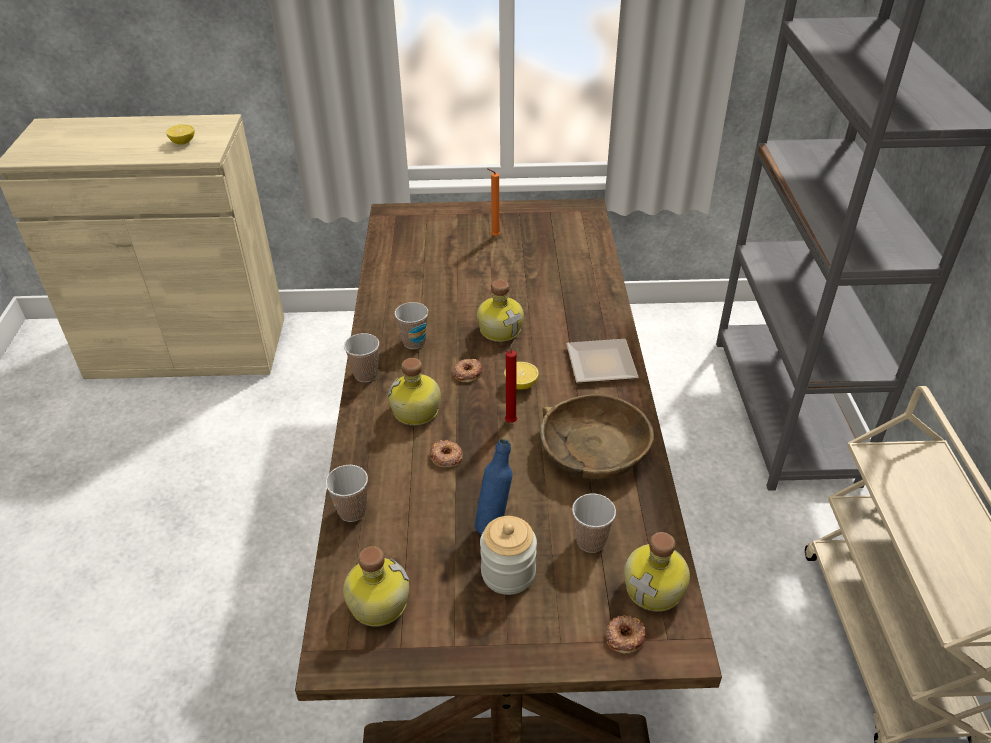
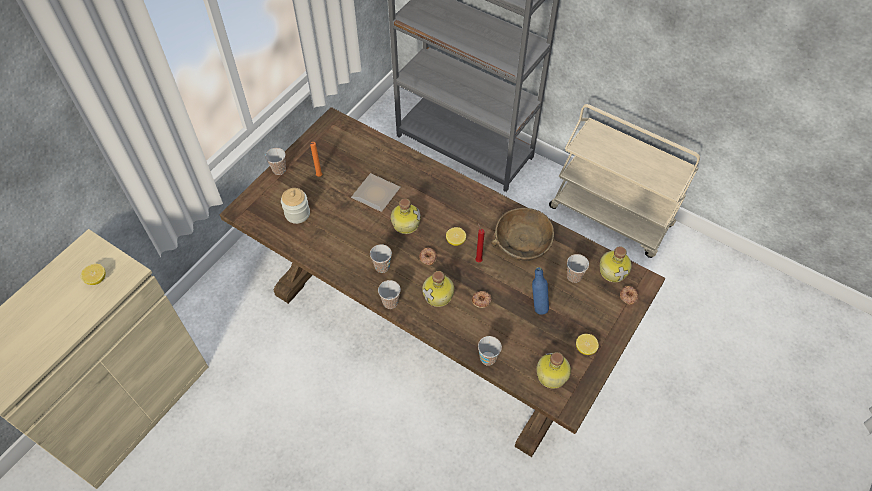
camera: 55 degrees left, 15 degrees up
jar [480,516,537,595] -> jar moved to [281,188,310,224]
plate [566,339,639,383] -> plate moved to [351,173,400,212]
none -> cup [265,148,286,175]
none -> lemon [576,334,599,355]

